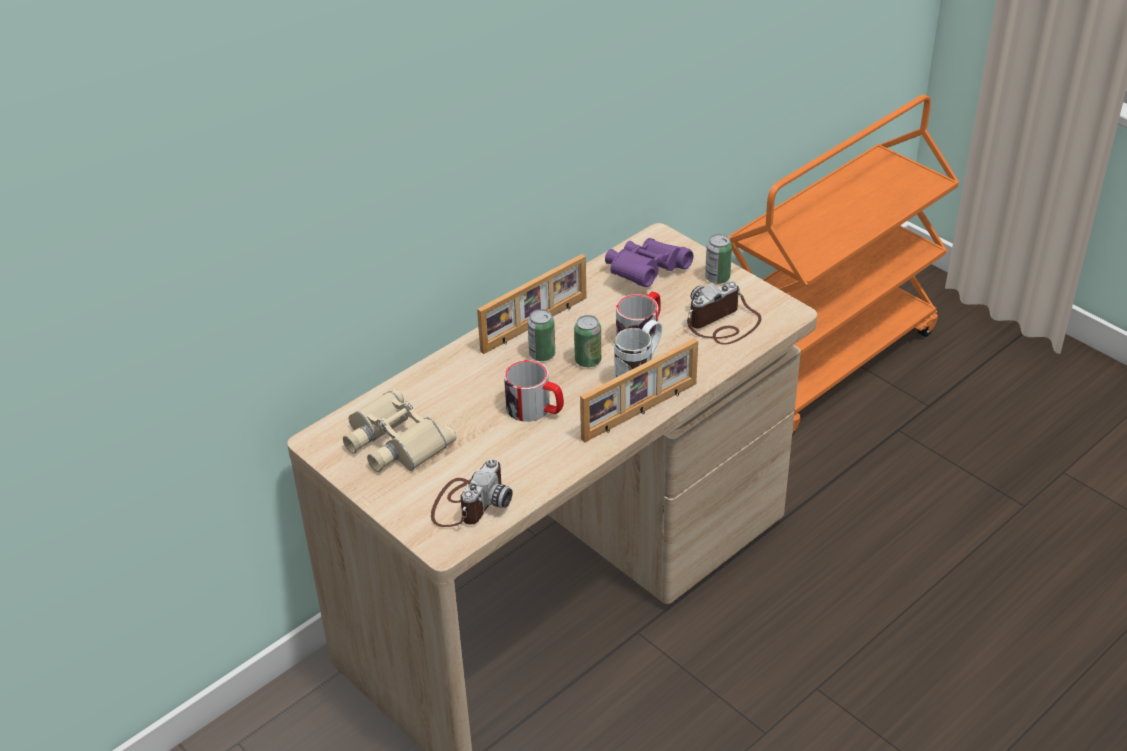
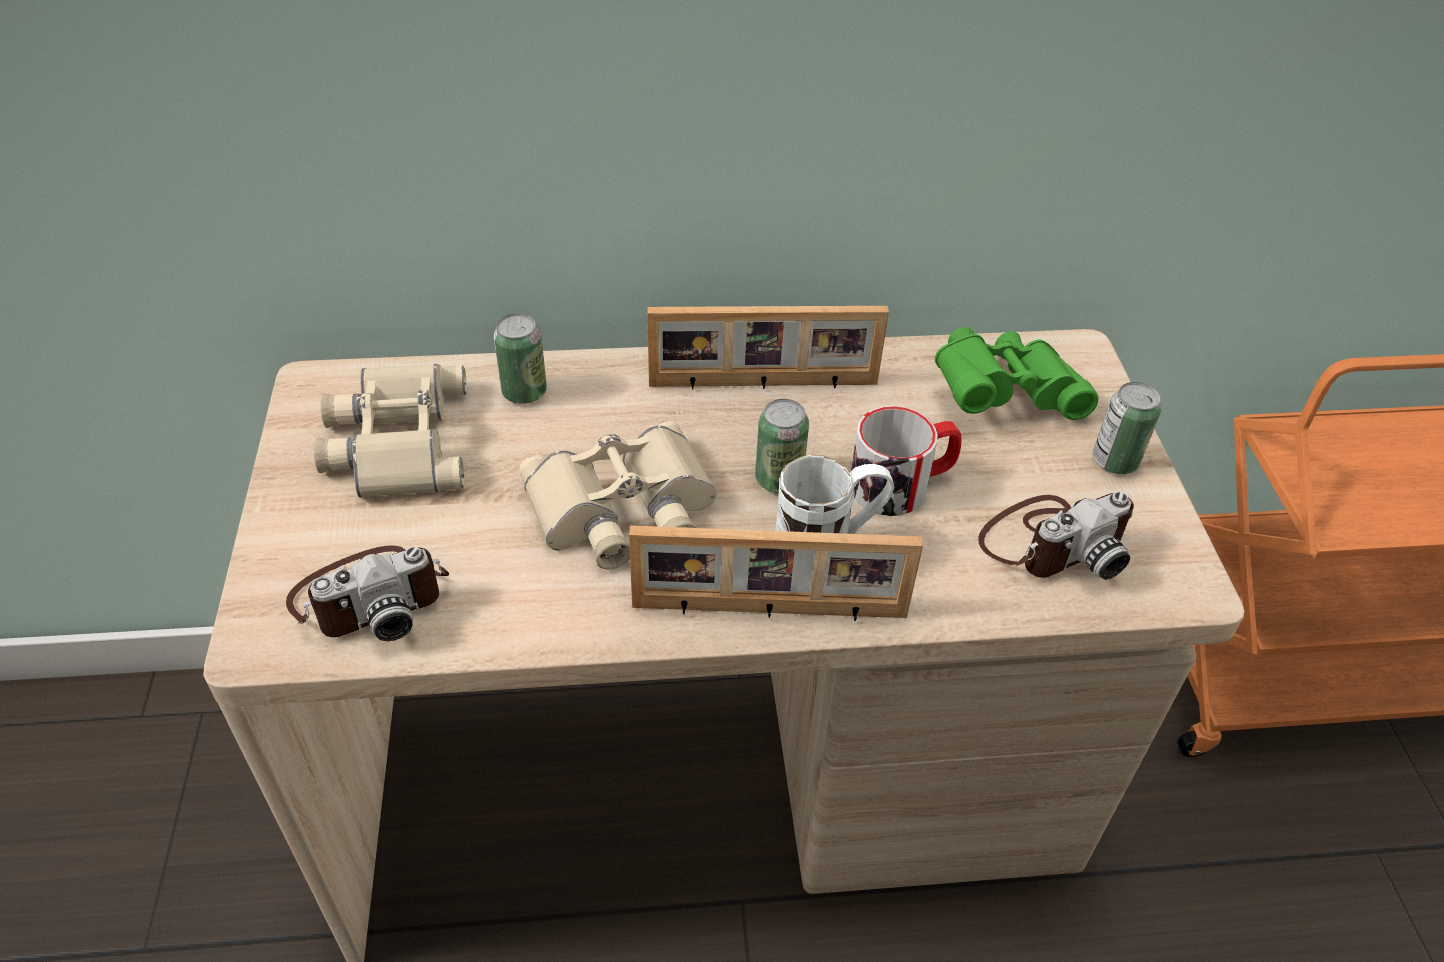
camera: 35 degrees right, 5 degrees up
mug [504,360,564,422] -> beige binoculars [519,421,717,570]
can [528,309,555,361] -> can moved to [494,313,547,404]
purple binoculars [605,238,693,287] -> green binoculars [935,327,1098,420]
camera [687,282,762,345] -> camera turned 150 degrees clockwise [978,492,1134,580]

